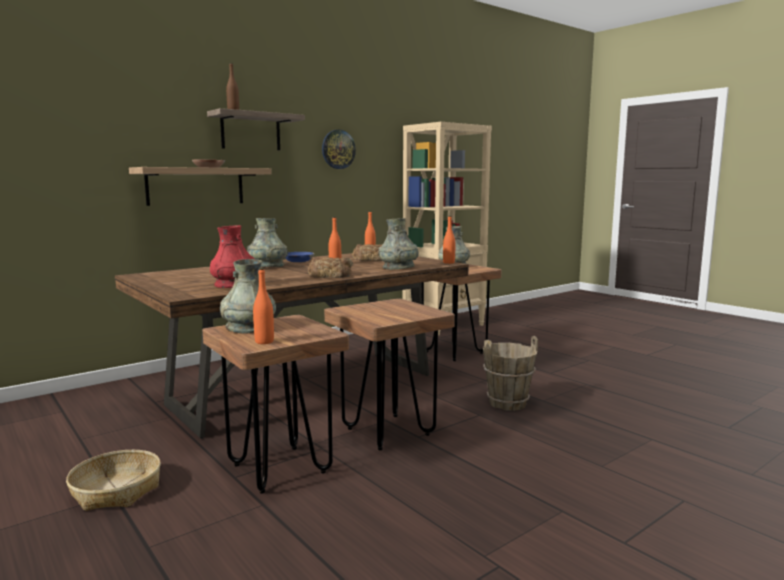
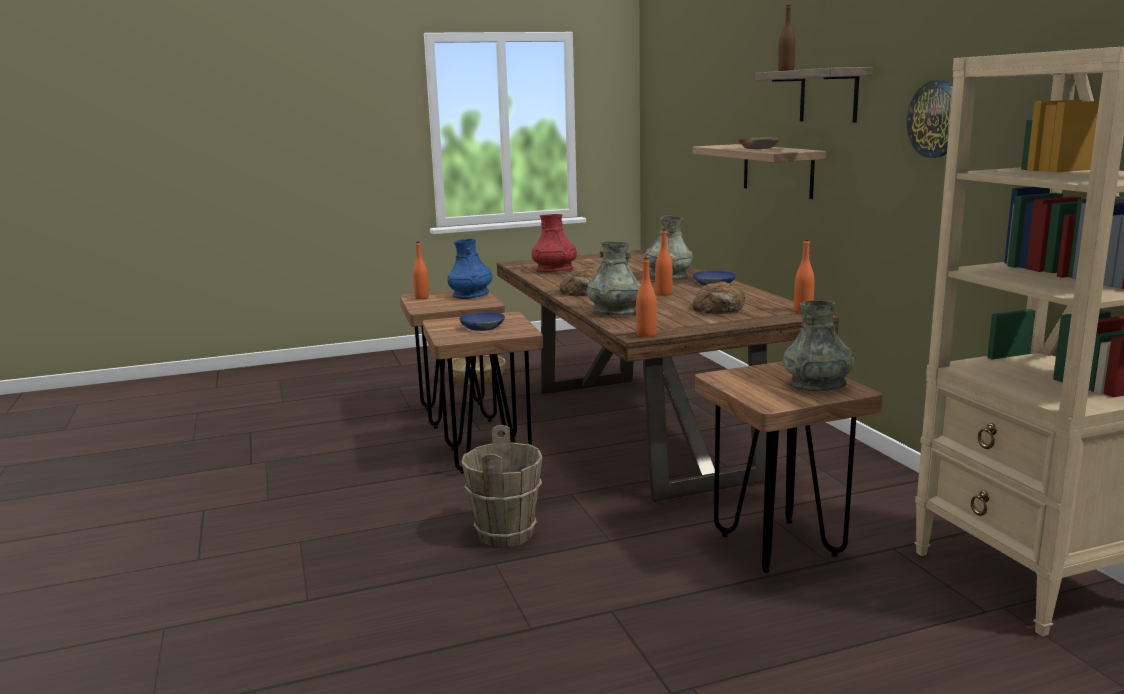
camera: 110 degrees right, 5 degrees up
grey vase [220,259,276,333] -> blue vase [447,238,493,299]
none -> blue bowl [459,312,505,331]

